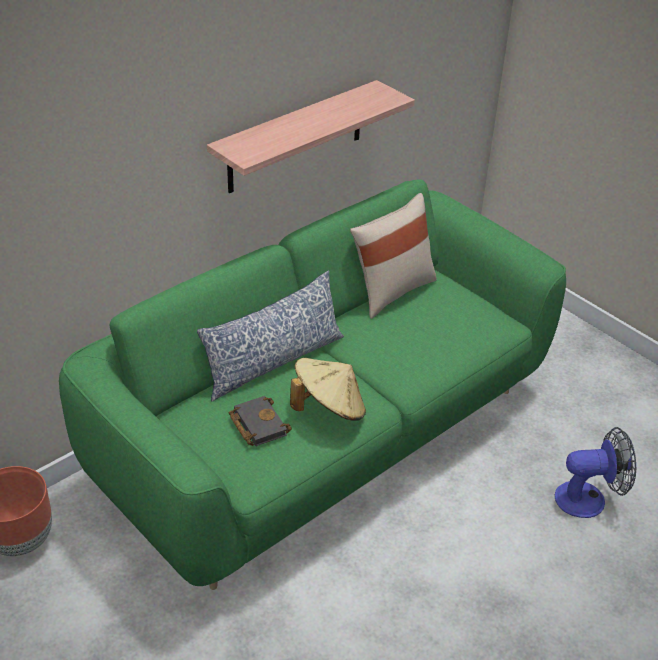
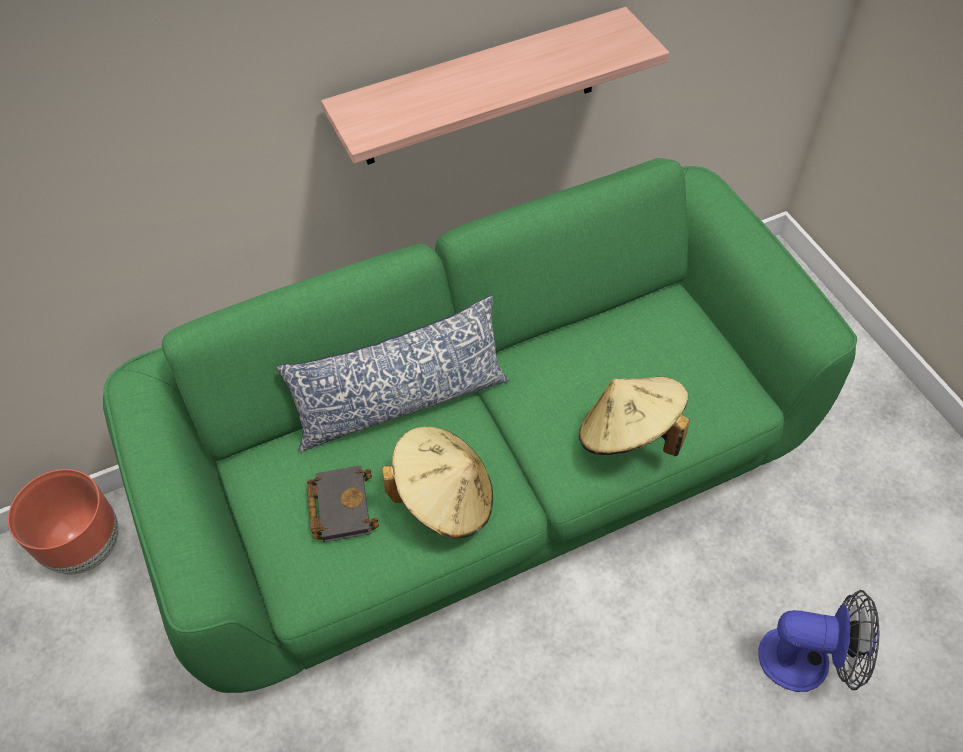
camera: 20 degrees right, 15 degrees up
beige pillow [350,193,437,319] -> none
none -> beige hat [579,376,690,456]

